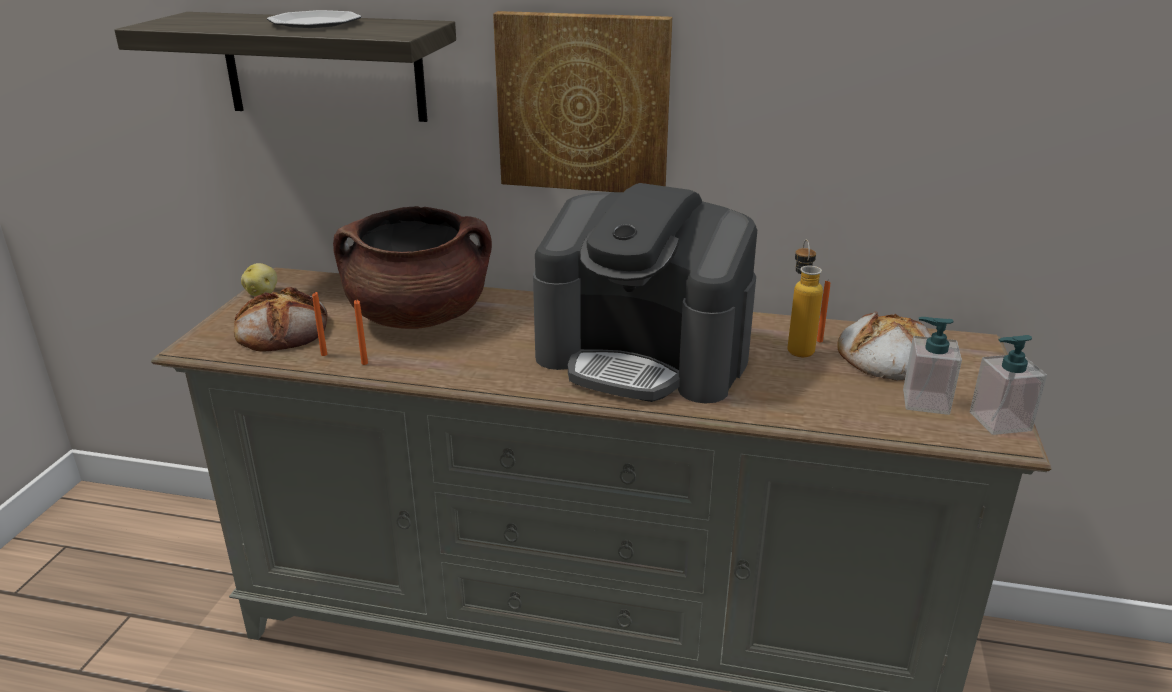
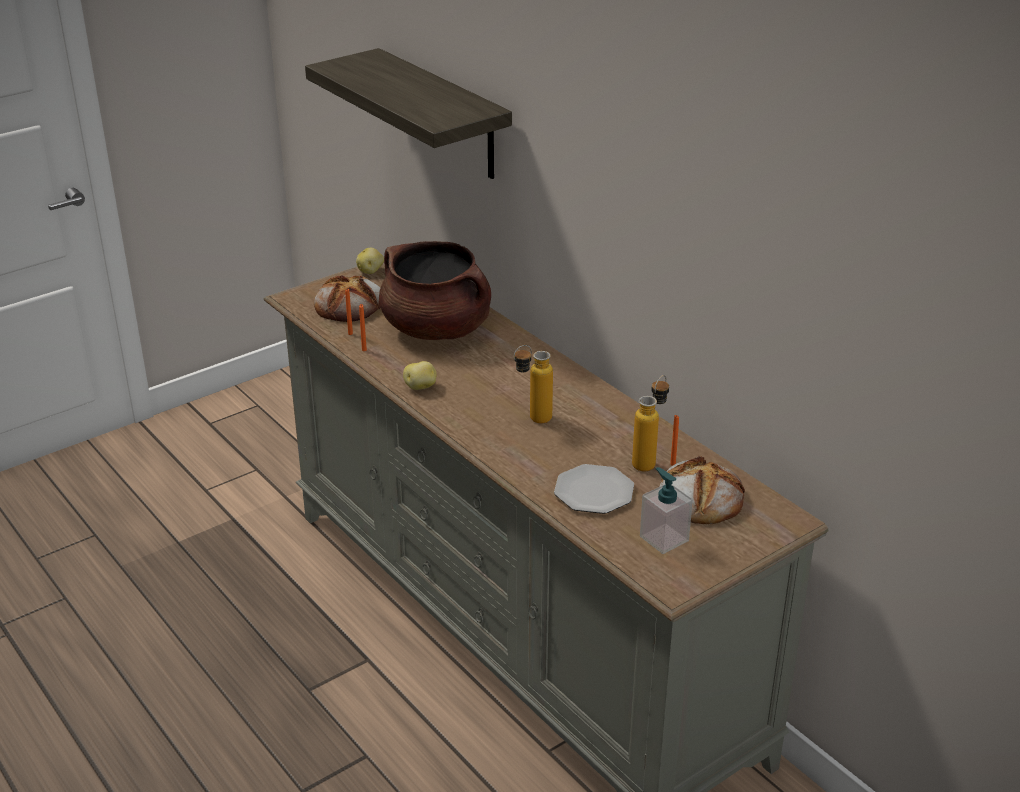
camera: 40 degrees right, 5 degrees up
plate [267,10,361,28] -> plate moved to [554,464,634,514]
picture [493,11,672,192] -> none
coffee machine [533,183,757,404] -> bottle [514,345,553,423]
soap dispenser [970,335,1047,435] -> none
none -> potato [403,361,437,390]

